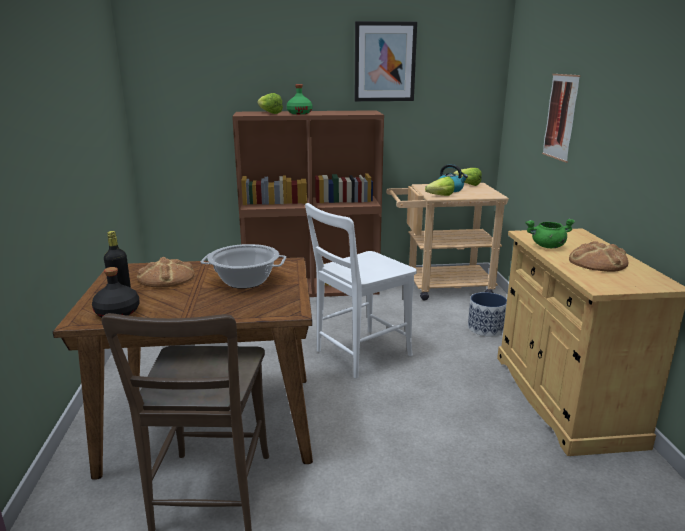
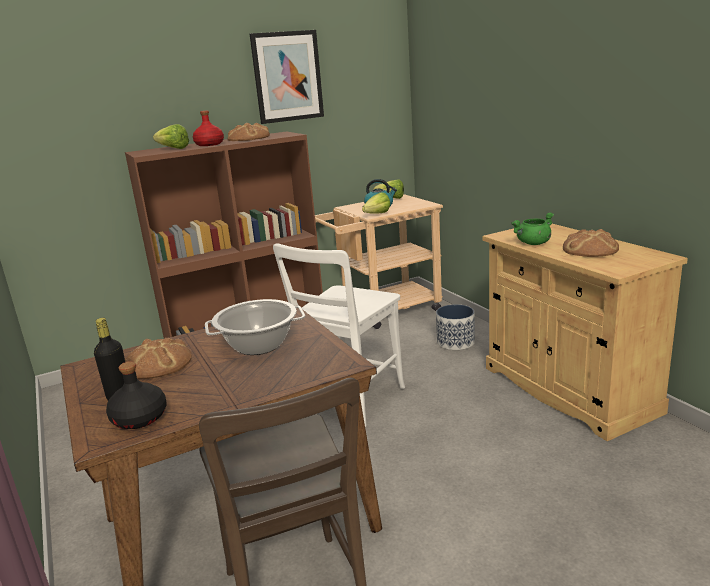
camera: 20 degrees left, 0 degrees up
green bottle [287,84,312,114] -> red bottle [193,111,224,146]
picture [542,74,581,163] -> none
none -> bread [227,123,270,141]

